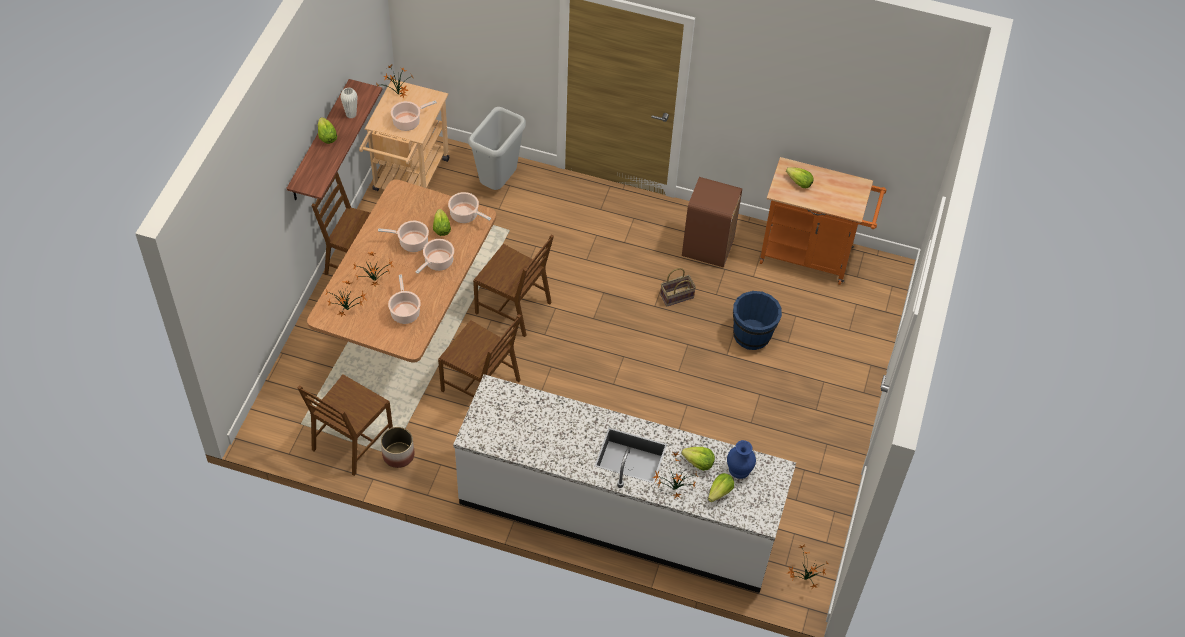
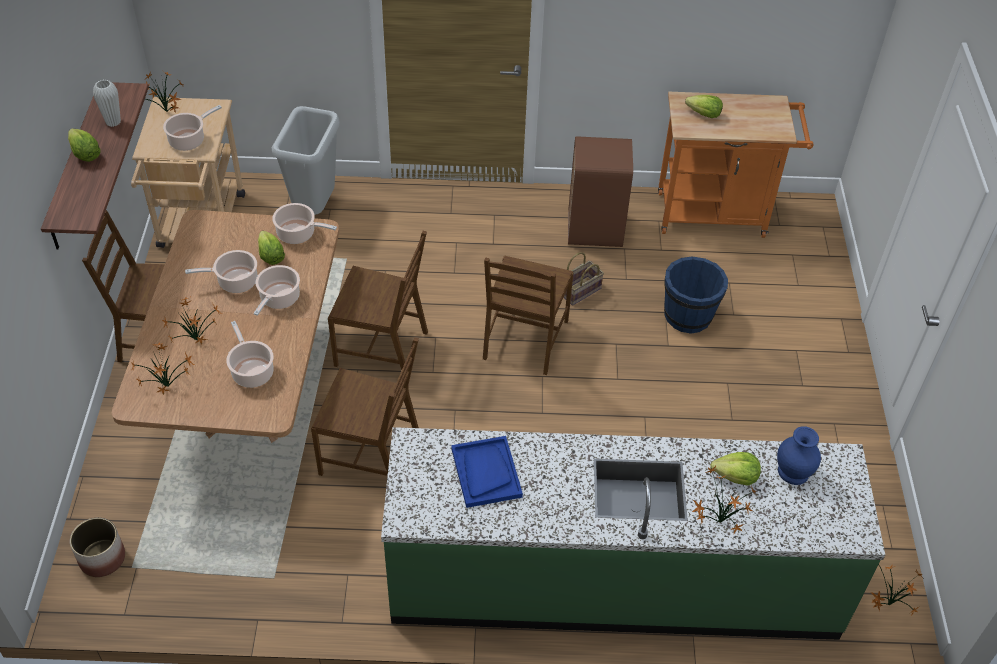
camera: 15 degrees left, 5 degrees down
brown chair [297,374,393,476] -> brown chair moved to [483,256,574,375]
planter [381,427,415,468] -> planter moved to [70,518,125,577]
white counter [453,374,796,593] -> green counter [381,427,885,640]
lettuce [708,473,734,502] -> none
none -> blue tray [452,436,523,508]

